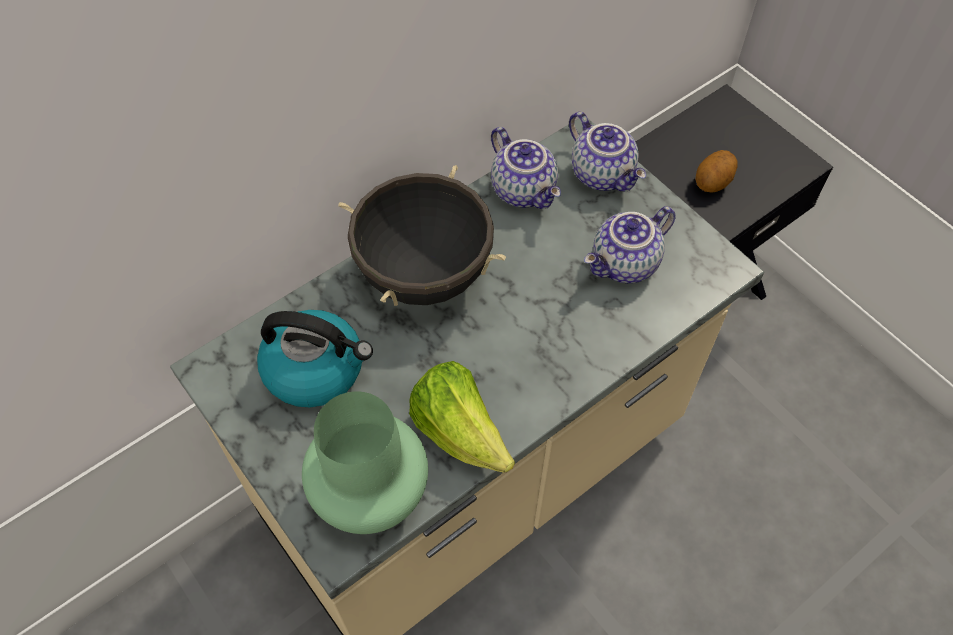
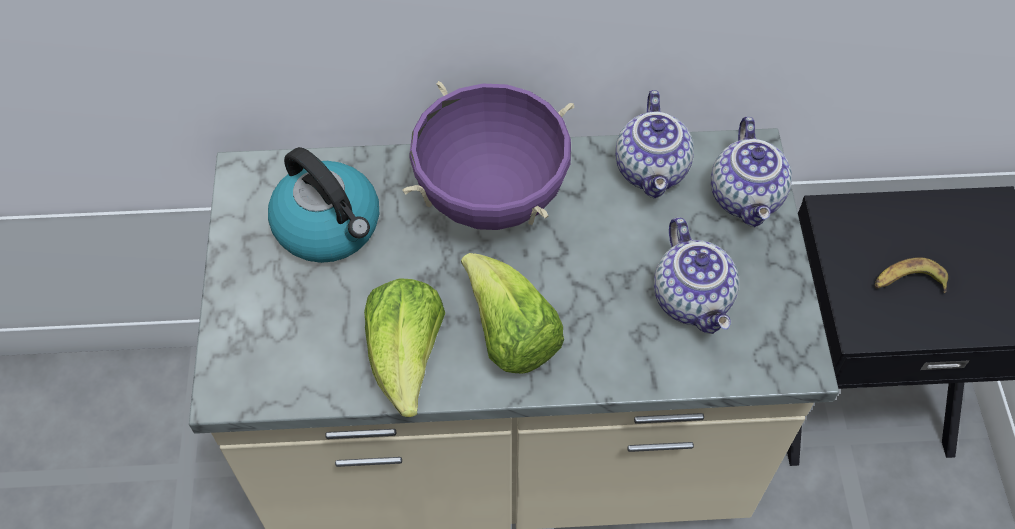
camera: 35 degrees right, 0 degrees up
green vase [302,391,428,534] -> none
black cooking pot [338,165,506,306] -> purple cooking pot [402,81,574,230]
teapot [584,206,676,283] -> teapot turned 105 degrees counterclockwise [654,217,739,334]
potato [695,150,738,193] -> banana [875,257,948,293]
none -> lettuce [461,253,564,374]

